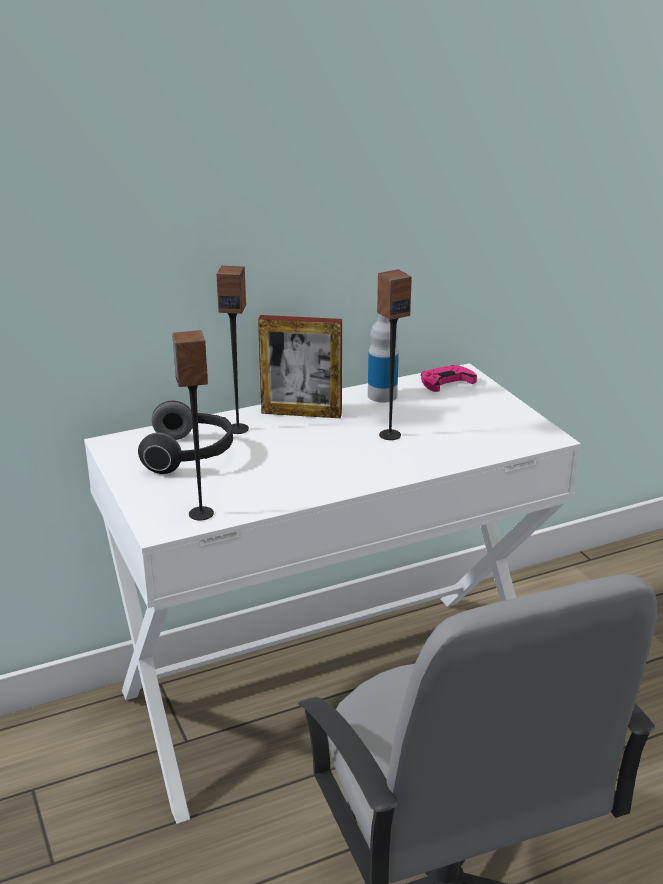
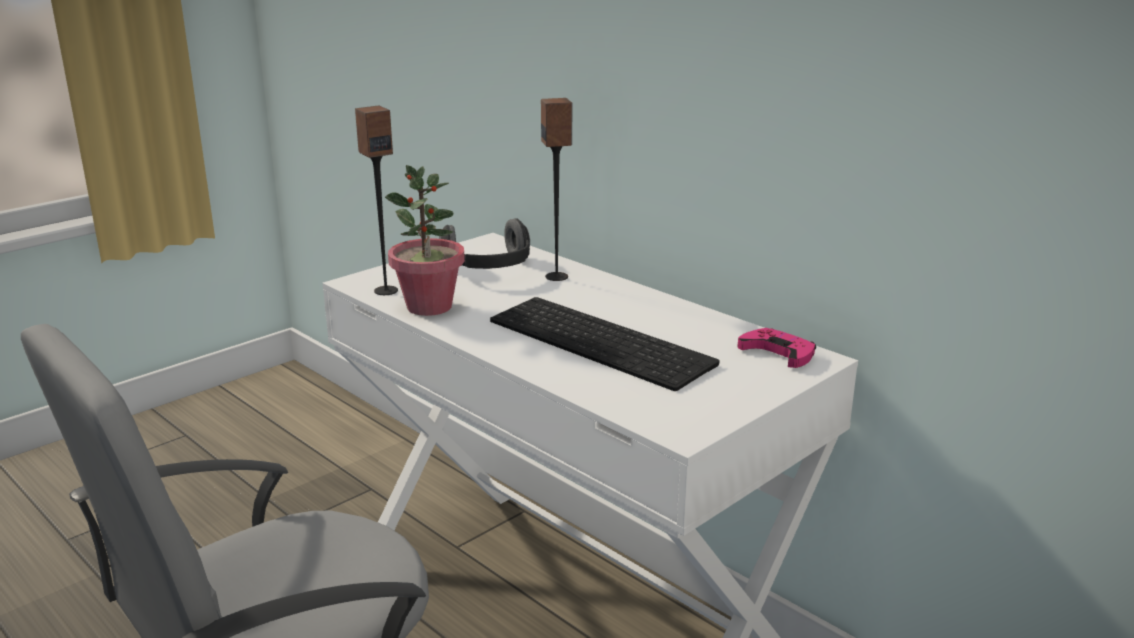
camera: 70 degrees right, 5 degrees down
picture frame [258,315,342,418] -> none
bottle [368,312,399,403] -> none
speaker [377,269,412,440] -> keyboard [490,297,719,391]
none -> potted plant [385,165,465,316]

